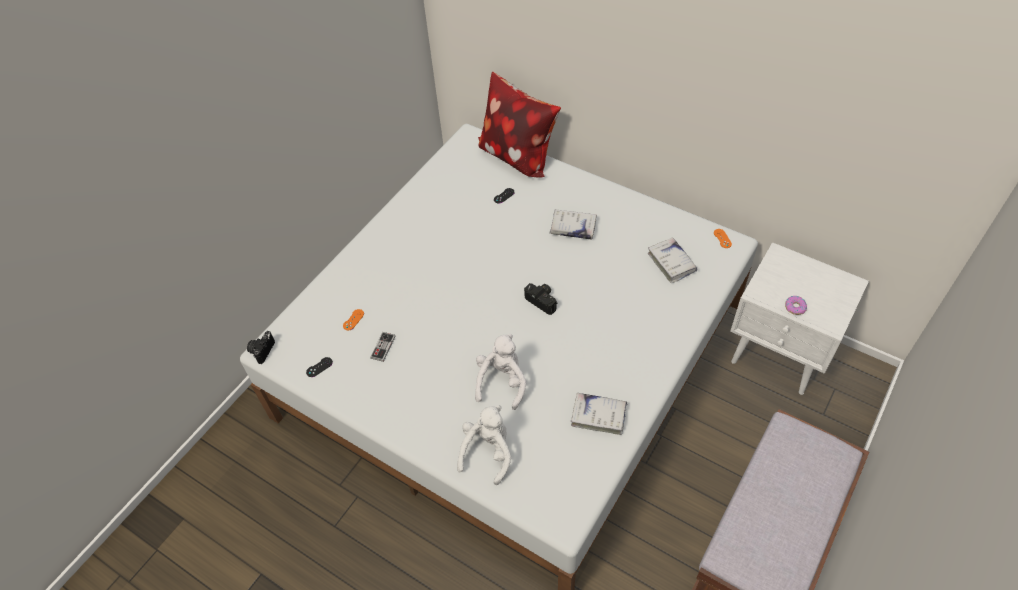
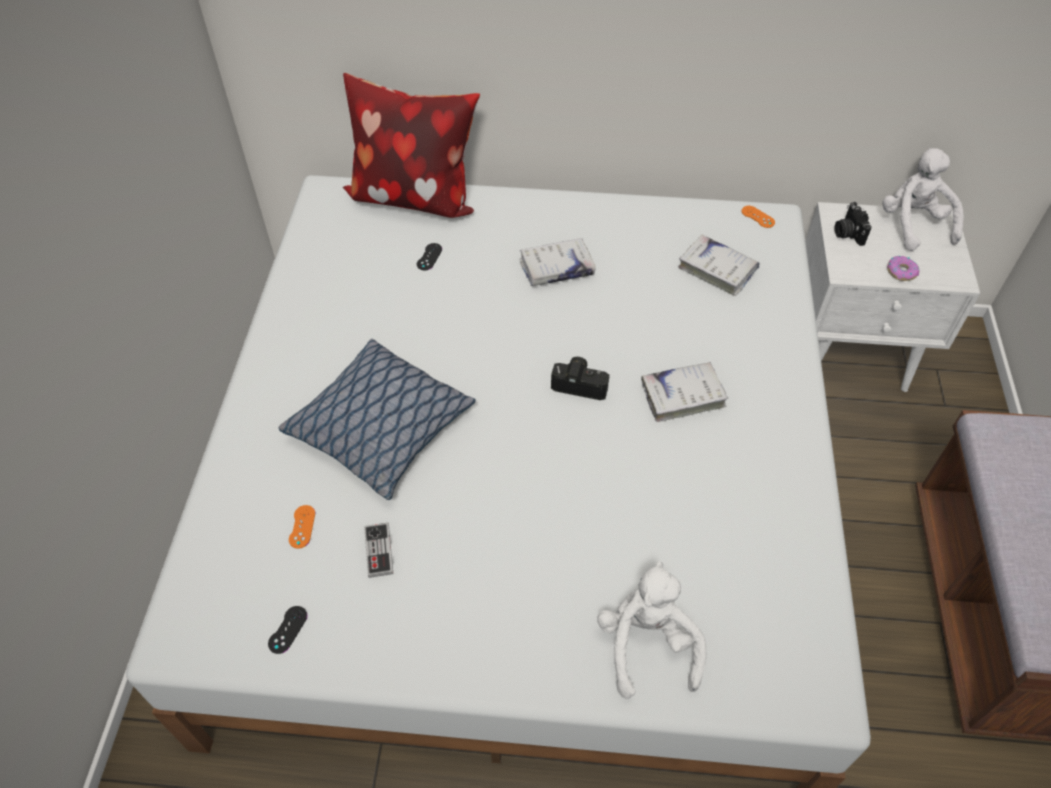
camera: 30 degrees left, 0 degrees up
camera [247,331,275,364] -> camera moved to [834,202,872,246]
white plush toy [475,333,526,410] -> white plush toy moved to [882,148,964,251]
white book [571,393,628,435] -> white book moved to [641,362,729,422]
none -> pillow [279,339,476,500]

